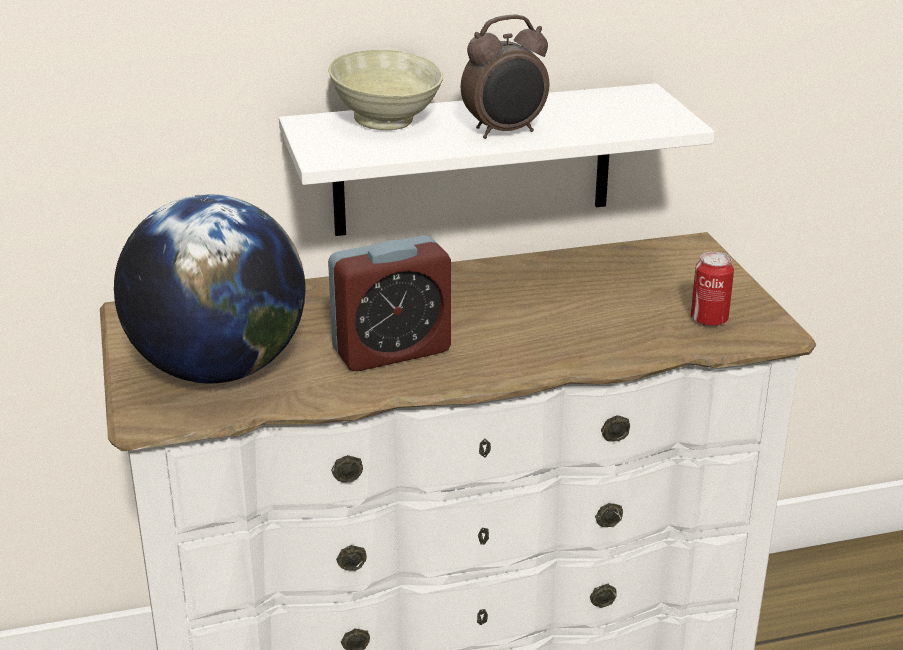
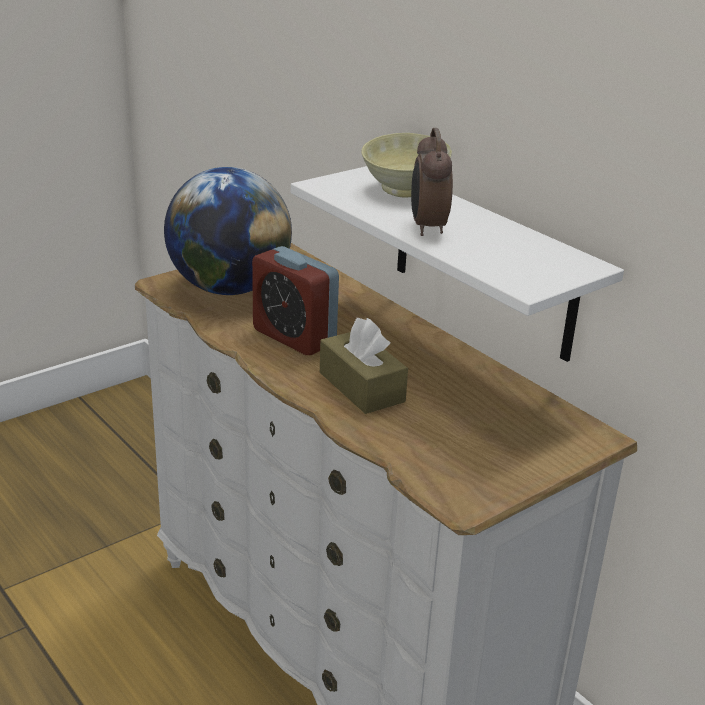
camera: 65 degrees right, 0 degrees up
alarm clock [461,15,549,139] -> alarm clock turned 45 degrees clockwise [411,128,453,236]
can [691,252,734,326] -> none
none -> brown tissue box [320,318,408,414]

